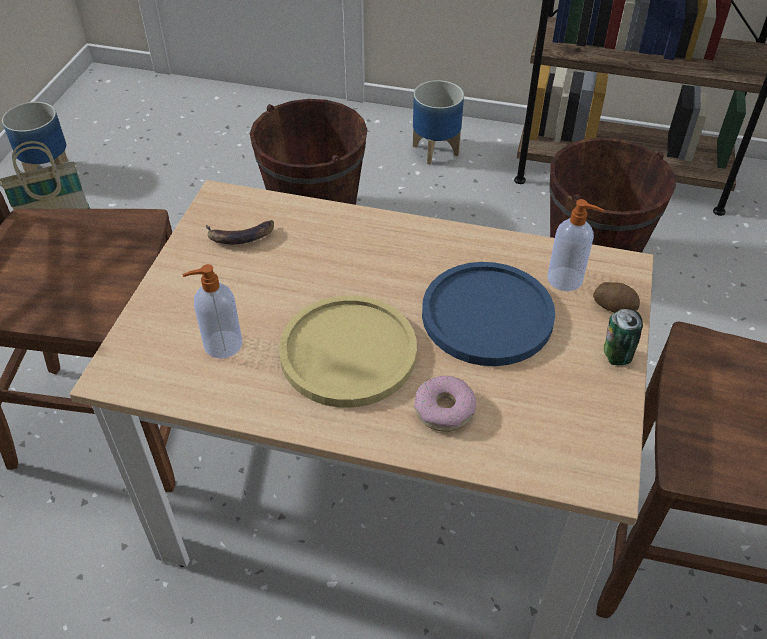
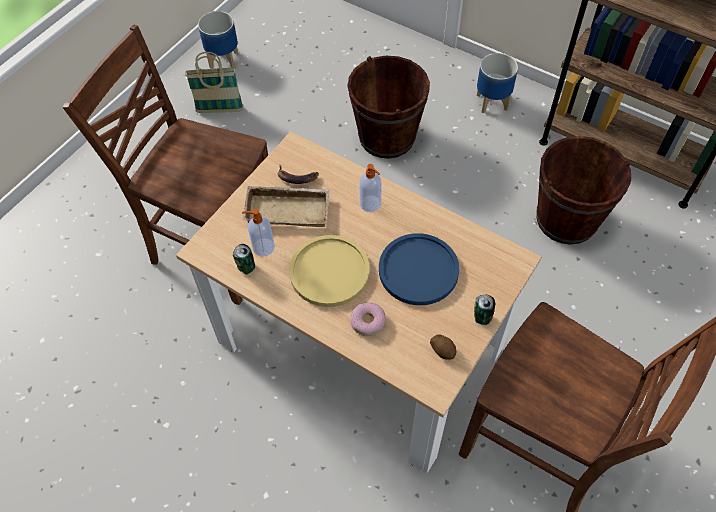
camera: 20 degrees right, 10 degrees up
soap dispenser [547,199,604,291] -> soap dispenser moved to [359,164,382,212]
potato [593,282,640,313] -> potato moved to [430,334,456,360]
none -> can [233,244,255,274]
none -> beige tray [242,186,330,227]

